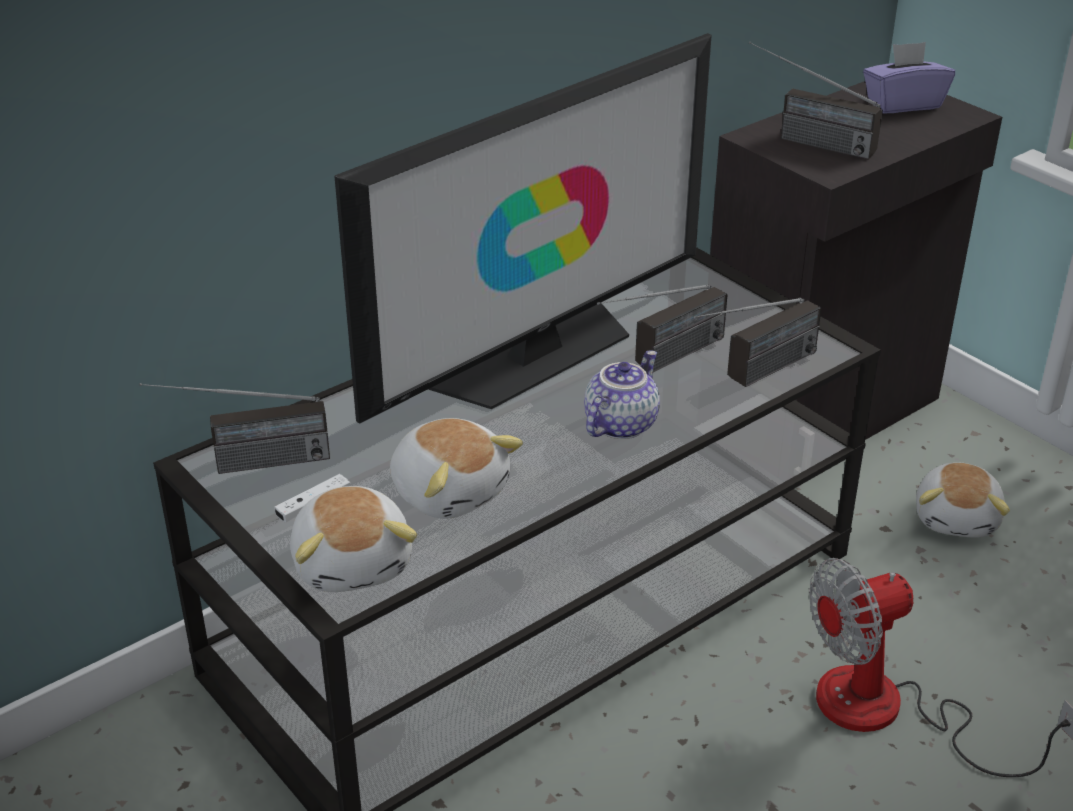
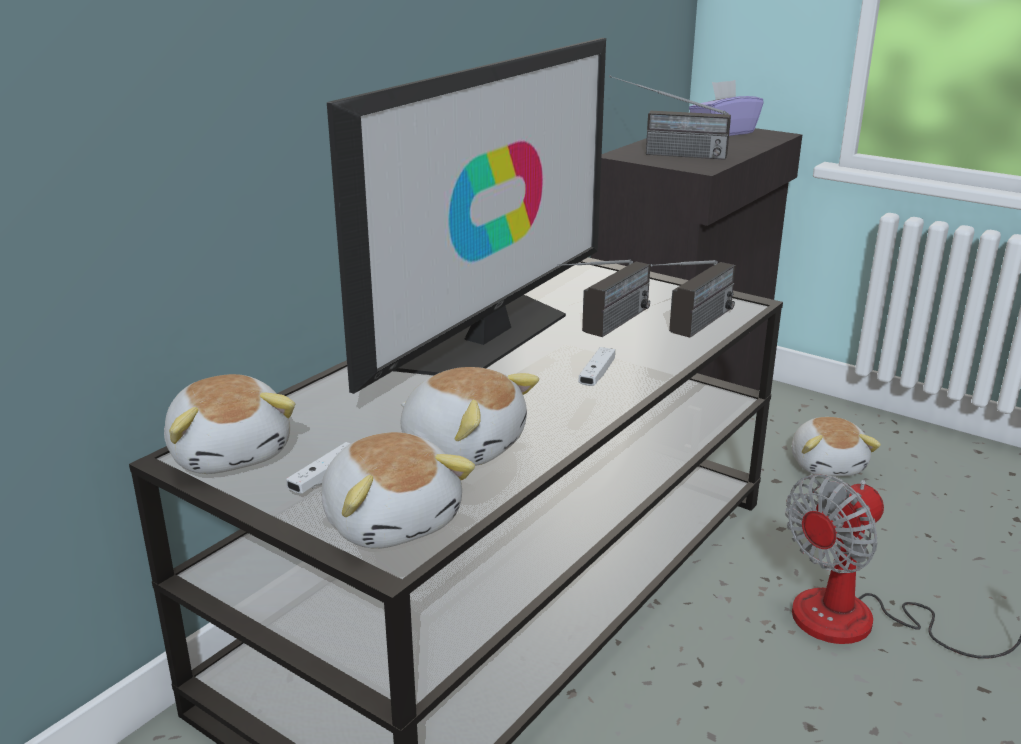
camera: 15 degrees left, 10 degrees down
radio [139,383,330,474] -> plush toy [164,374,295,474]
teapot [584,350,660,439] -> white game controller [578,347,615,386]

